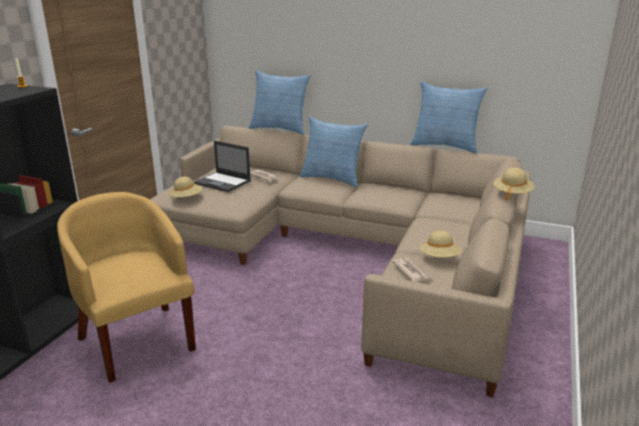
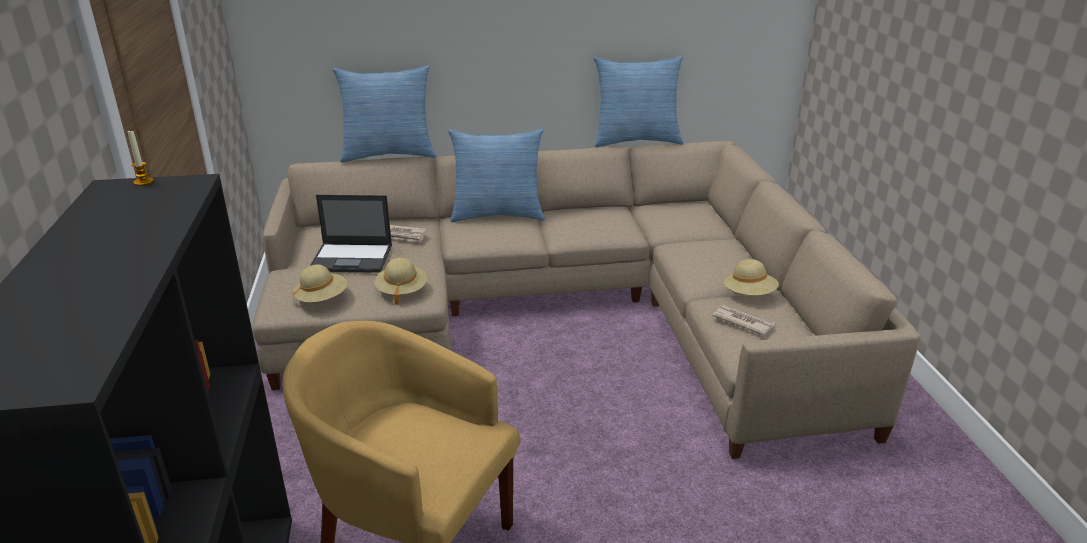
camera: 30 degrees left, 5 degrees up
beige hat [494,168,534,201] -> beige hat moved to [375,258,427,305]

